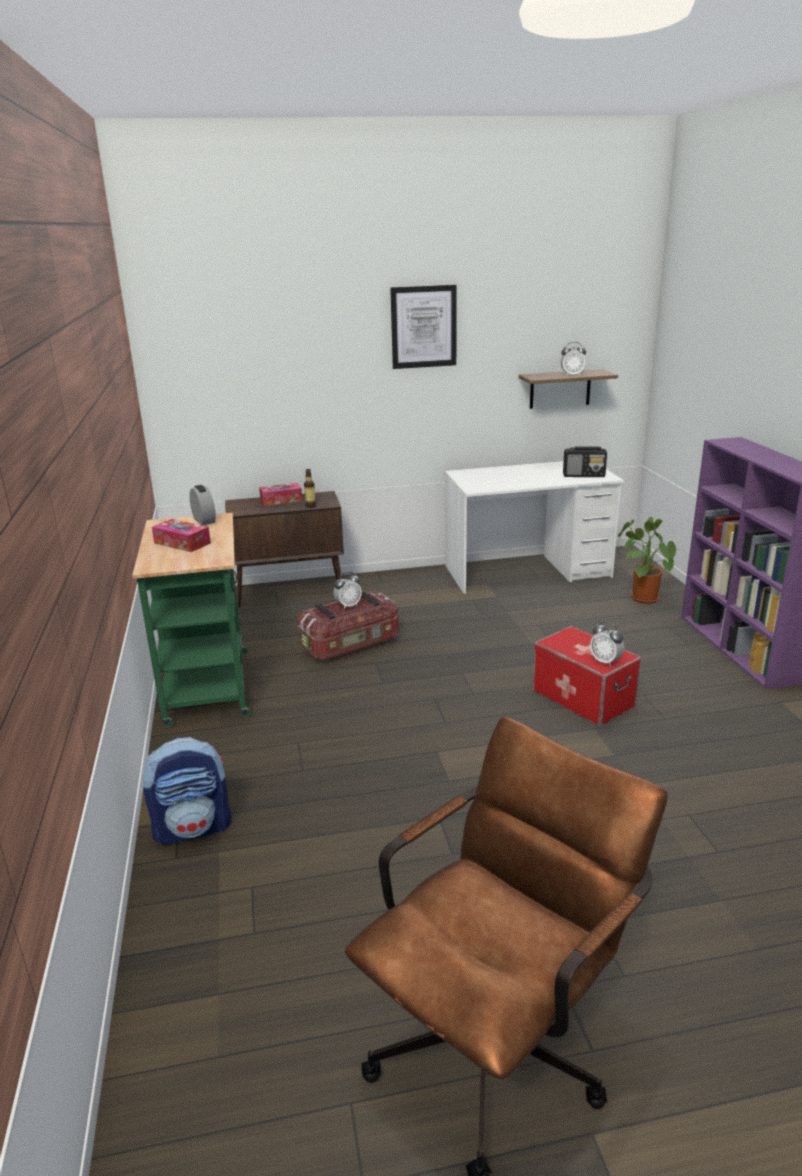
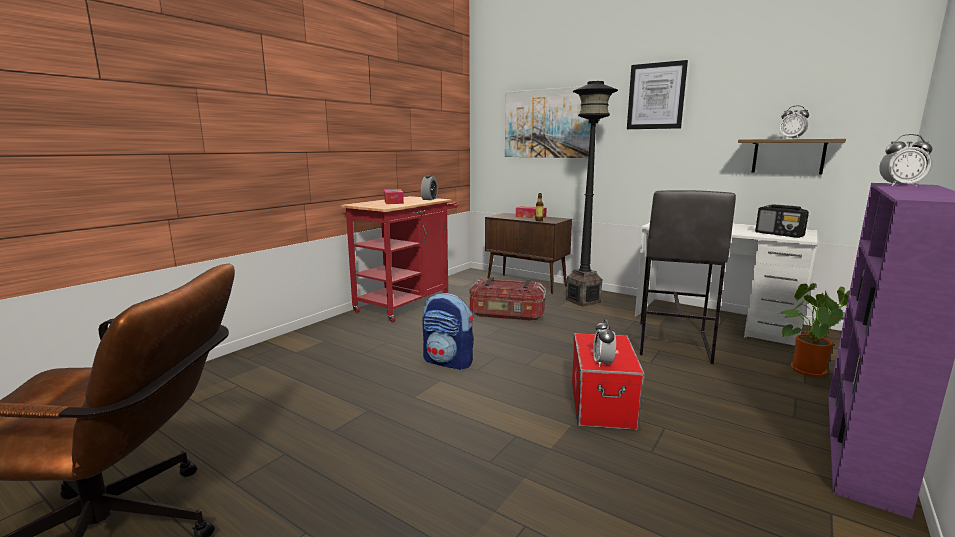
camera: 45 degrees right, 10 degrees down
green cart [132,513,251,728] -> red cart [341,196,458,323]
backpack [142,737,232,845] -> backpack moved to [422,293,474,370]
alarm clock [333,572,362,609] -> alarm clock moved to [879,134,932,186]
none -> picture [505,86,596,158]
none -> black floor lamp [566,81,618,307]
none -> grey stool [640,190,736,364]

